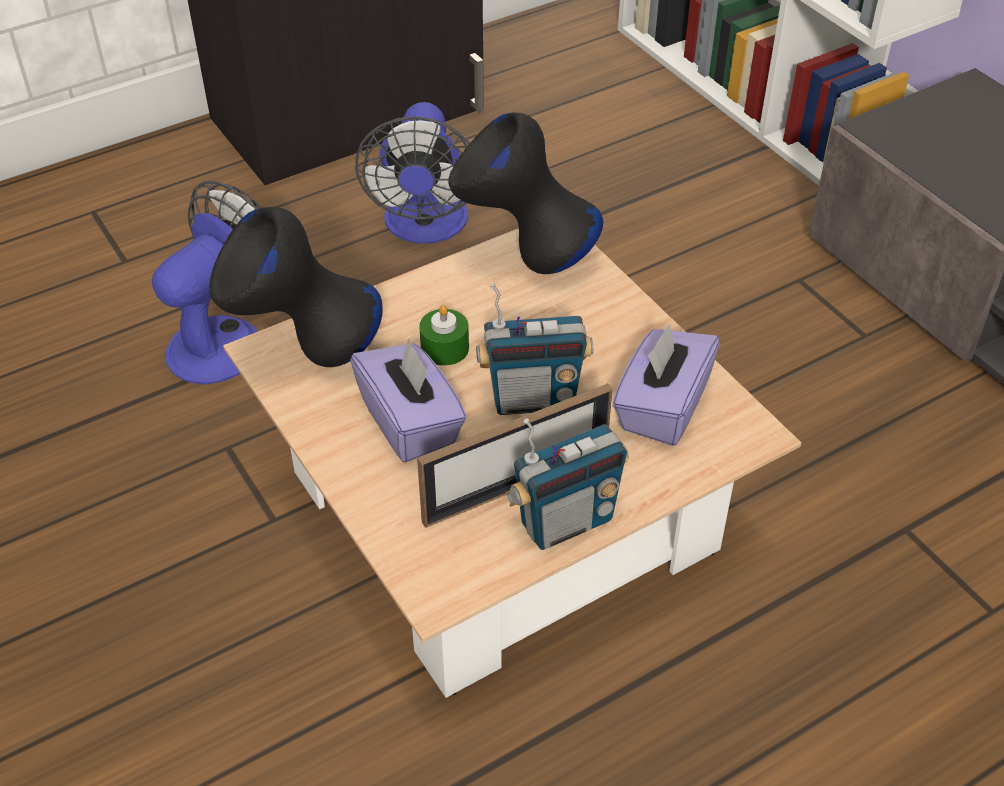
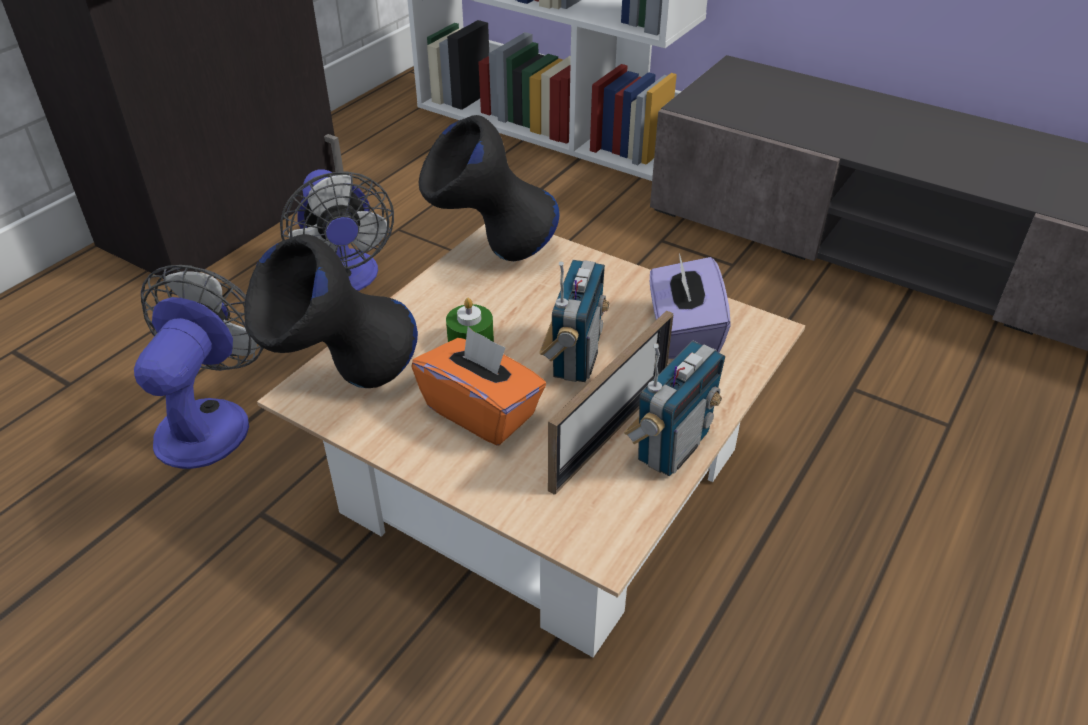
camera: 25 degrees left, 5 degrees down
purple tissue box [350,339,467,463] -> orange tissue box [411,326,546,445]
radio [476,282,593,415] -> radio turned 45 degrees counterclockwise [539,260,610,382]

